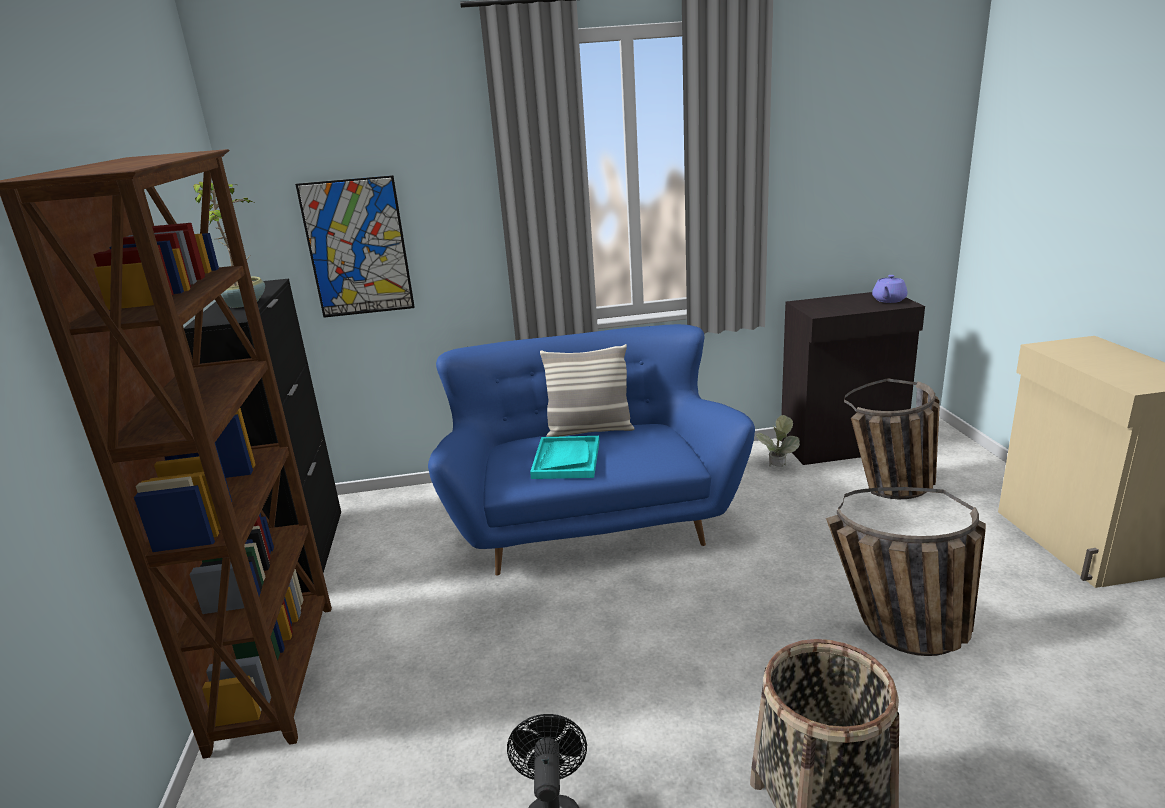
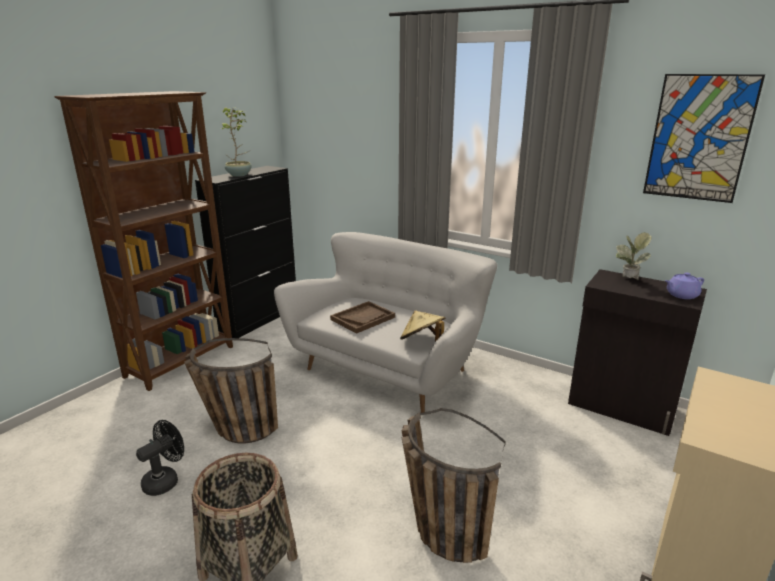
camera: 40 degrees right, 0 degrees up
picture [295,175,415,318] -> picture moved to [643,74,765,203]
blue sofa [428,324,755,576] -> white sofa [274,232,497,413]
turquoise tray [530,436,599,479] -> brown tray [330,301,395,334]
pillow [540,344,634,437] -> none
potted plant [755,415,800,467] -> potted plant moved to [616,232,652,279]
basket [844,378,940,499] -> basket moved to [184,338,278,444]
none -> beige hat [400,311,445,342]

